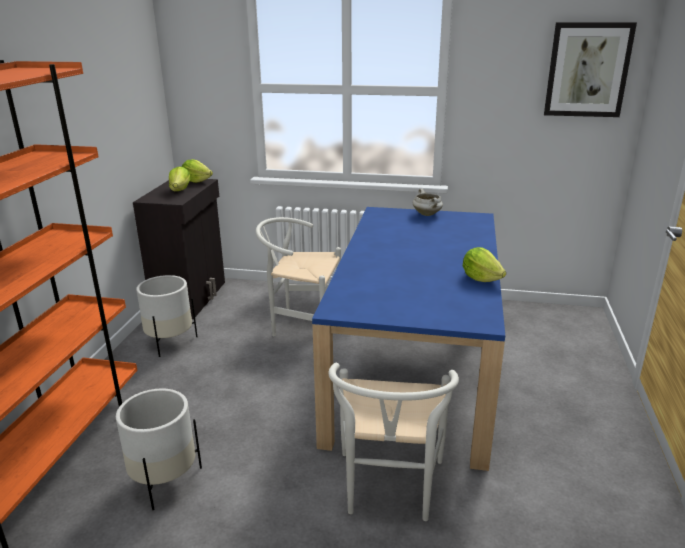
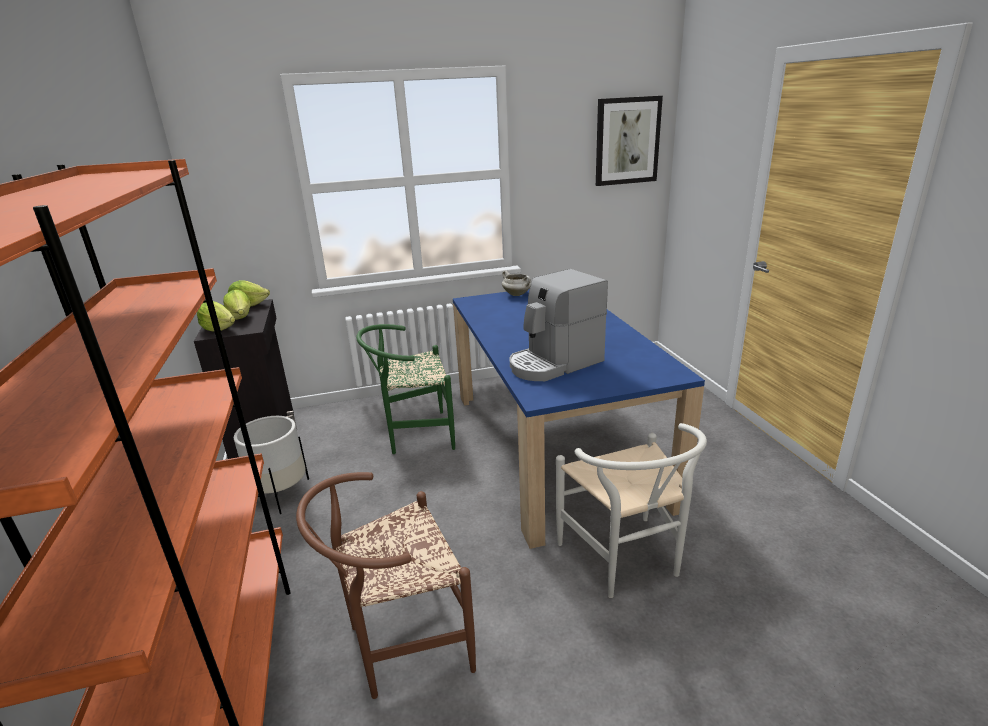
camera: 25 degrees left, 0 degrees up
white planter [116,388,202,510] -> brown chair [296,472,476,699]
white chair [256,217,341,336] -> green chair [356,324,455,454]
lettuce [463,247,506,282] -> lettuce moved to [197,301,235,331]
none -> coffee machine [510,269,608,381]

